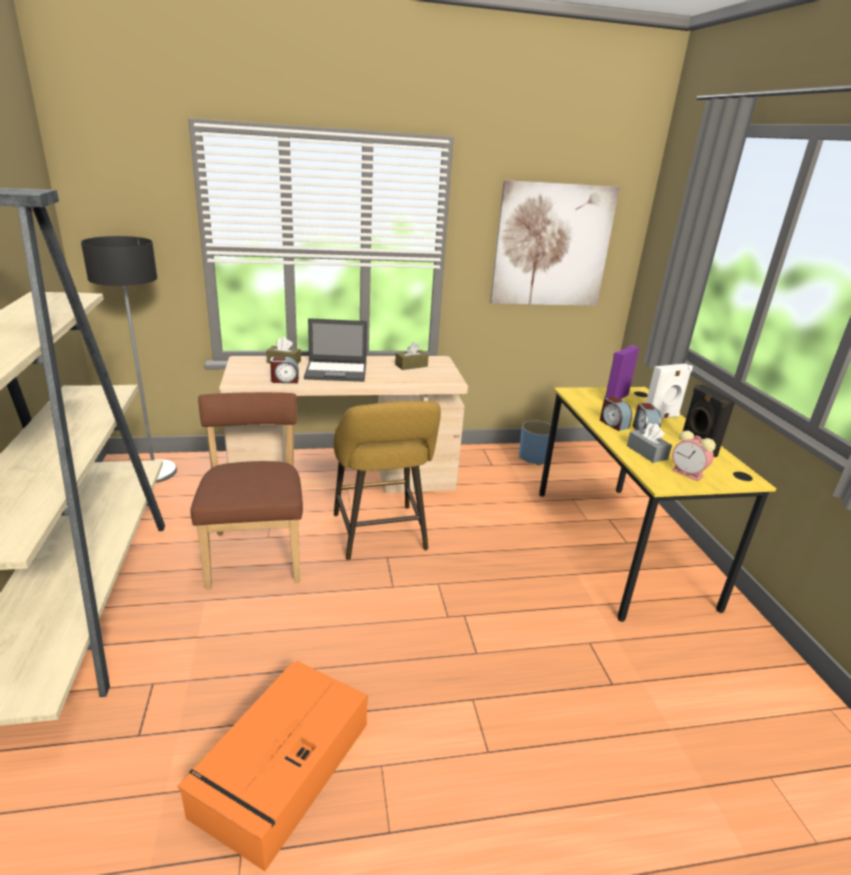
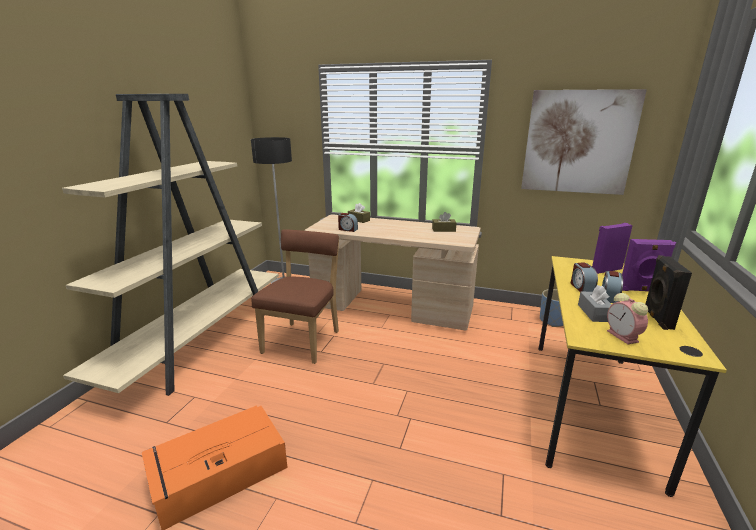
camera: 30 degrees right, 5 degrees down
laptop [304,318,367,382] -> none
yellow stool [334,401,441,560] -> none
white speaker [646,363,693,419] -> purple speaker [622,239,676,291]

